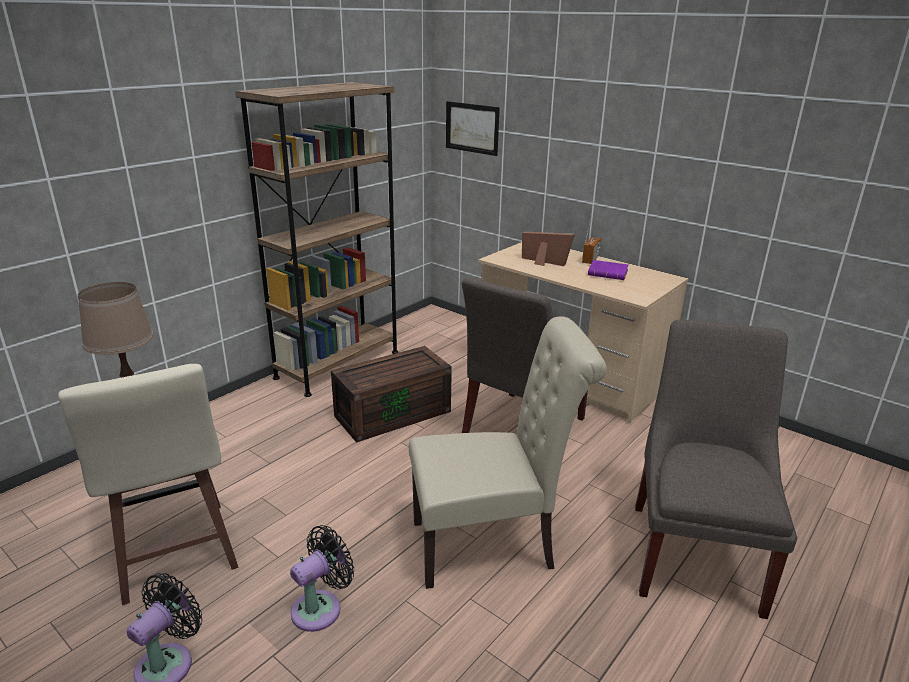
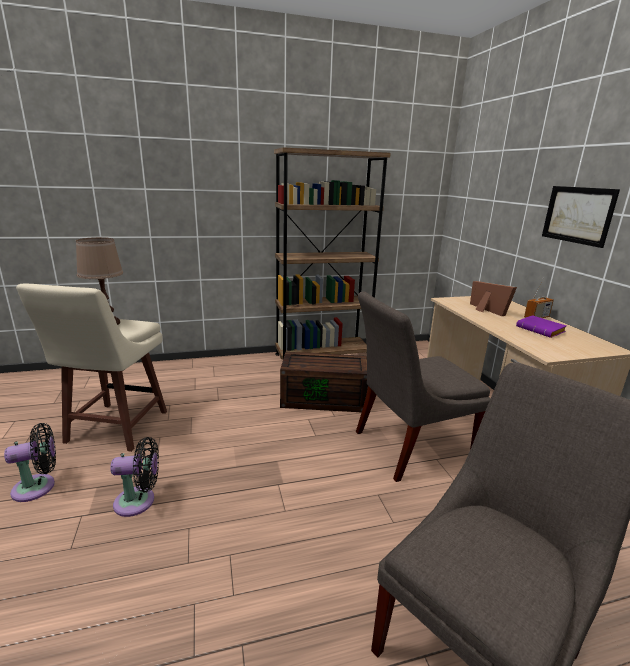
camera: 35 degrees right, 5 degrees down
beige chair [409,316,607,589] -> none
picture [446,101,500,156] -> picture moved to [542,186,620,248]

